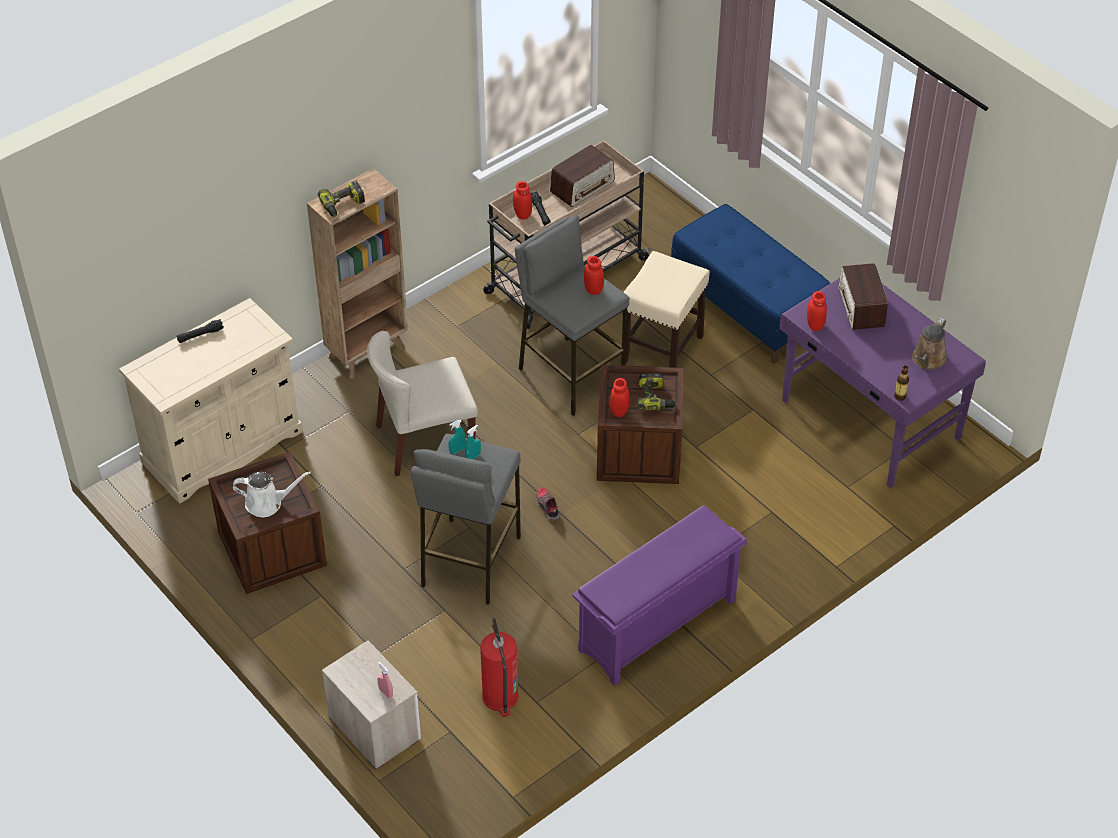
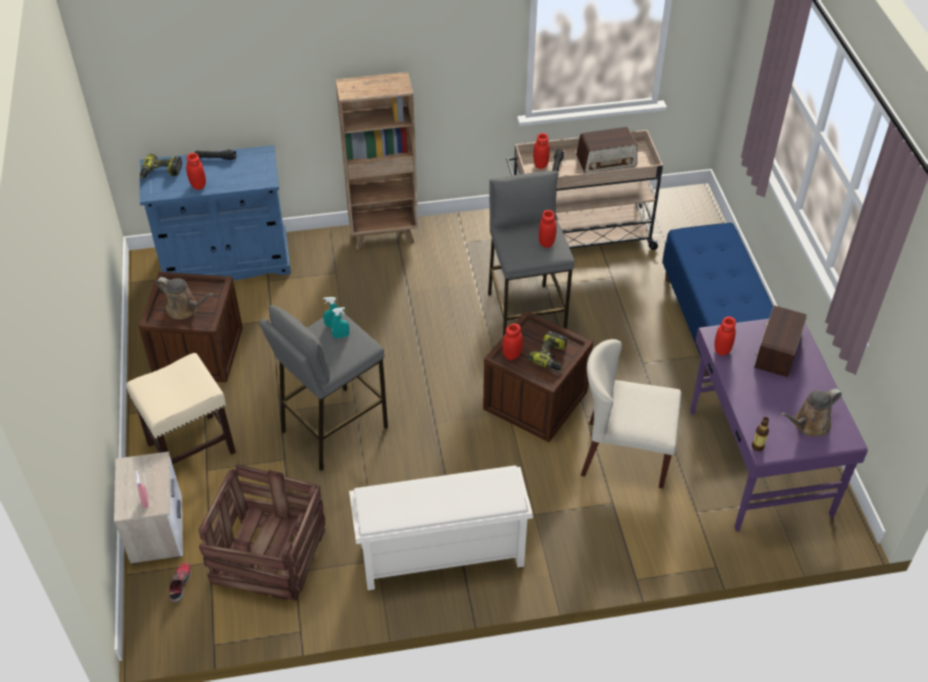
camera: 30 degrees right, 0 degrees up
beige cabinet [119,298,303,504] -> blue cabinet [140,145,291,281]
white watering can [232,471,311,517] -> brown watering can [156,277,214,319]
power drill [318,181,365,217] -> power drill moved to [140,154,182,178]
beige chair [367,331,478,476] -> beige chair moved to [581,339,681,488]
fire extinguisher [480,618,519,717] -> crate [198,464,325,601]
shoe [536,487,560,521] -> shoe moved to [169,563,191,602]
purple shoe rack [572,505,747,686] -> white shoe rack [349,465,533,590]
beige stool [624,251,710,368] -> beige stool moved to [126,353,236,464]
none -> red jar [186,153,206,190]

